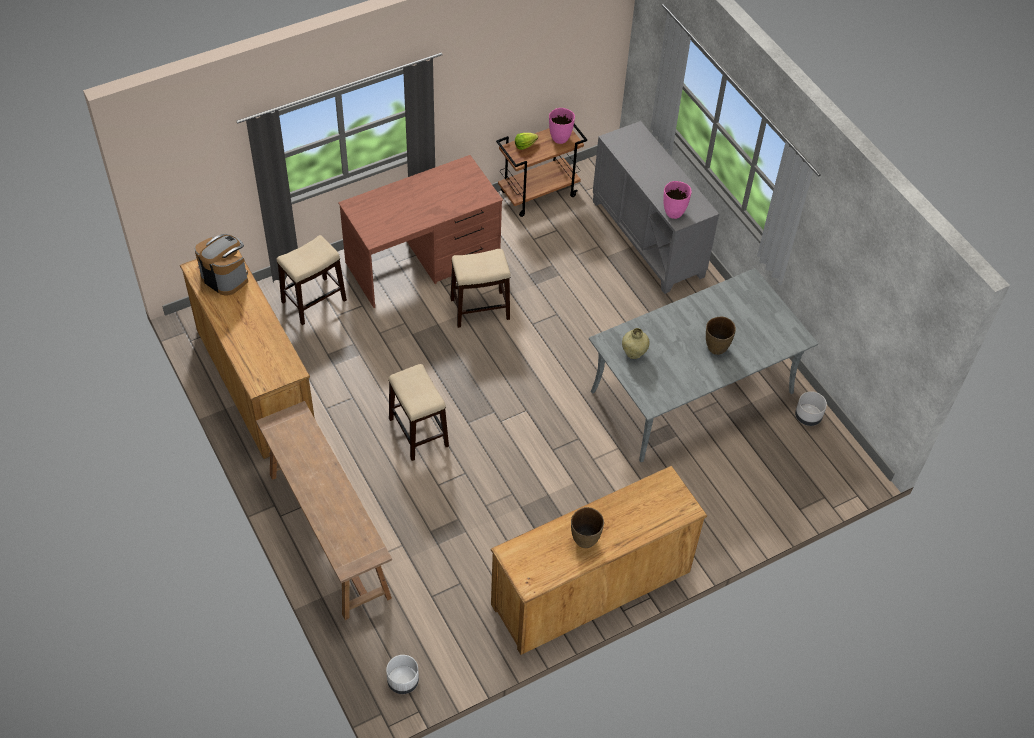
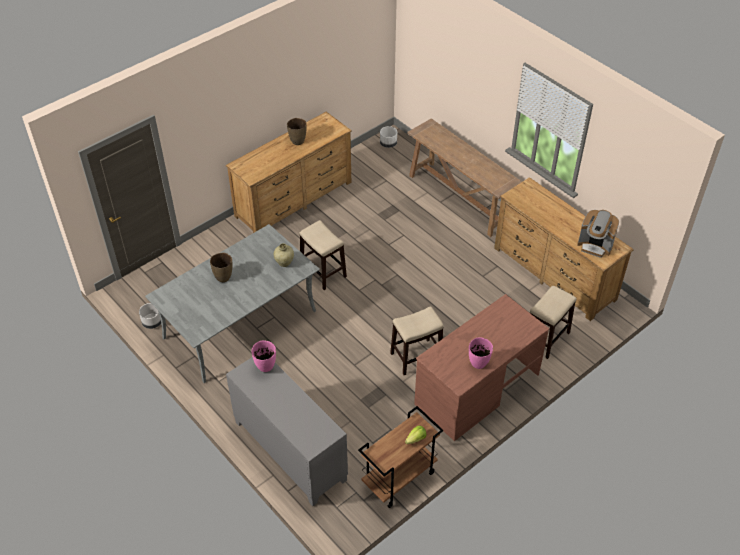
camera: 170 degrees right, 5 degrees down
stool [389,364,449,461] -> stool moved to [299,220,347,290]
pink vase [549,108,575,144] -> pink vase moved to [469,337,493,369]

